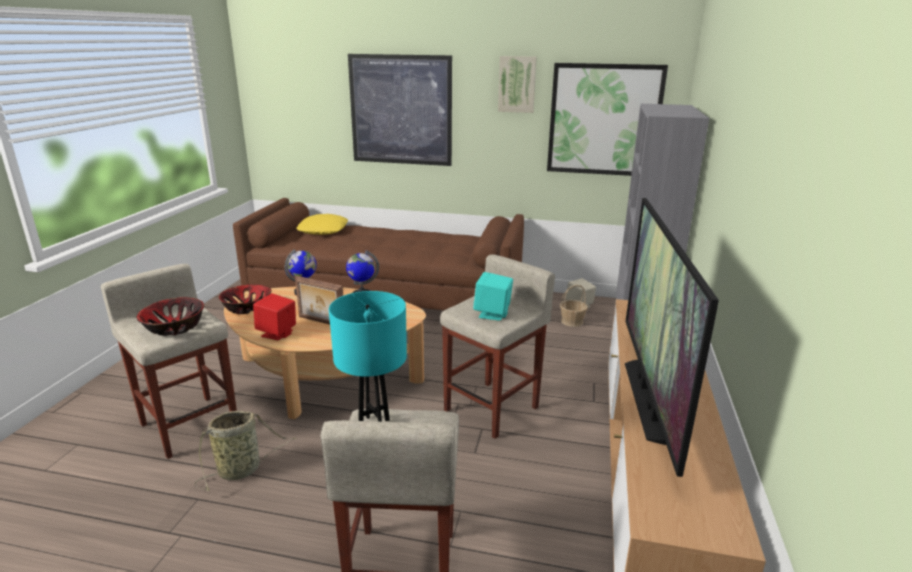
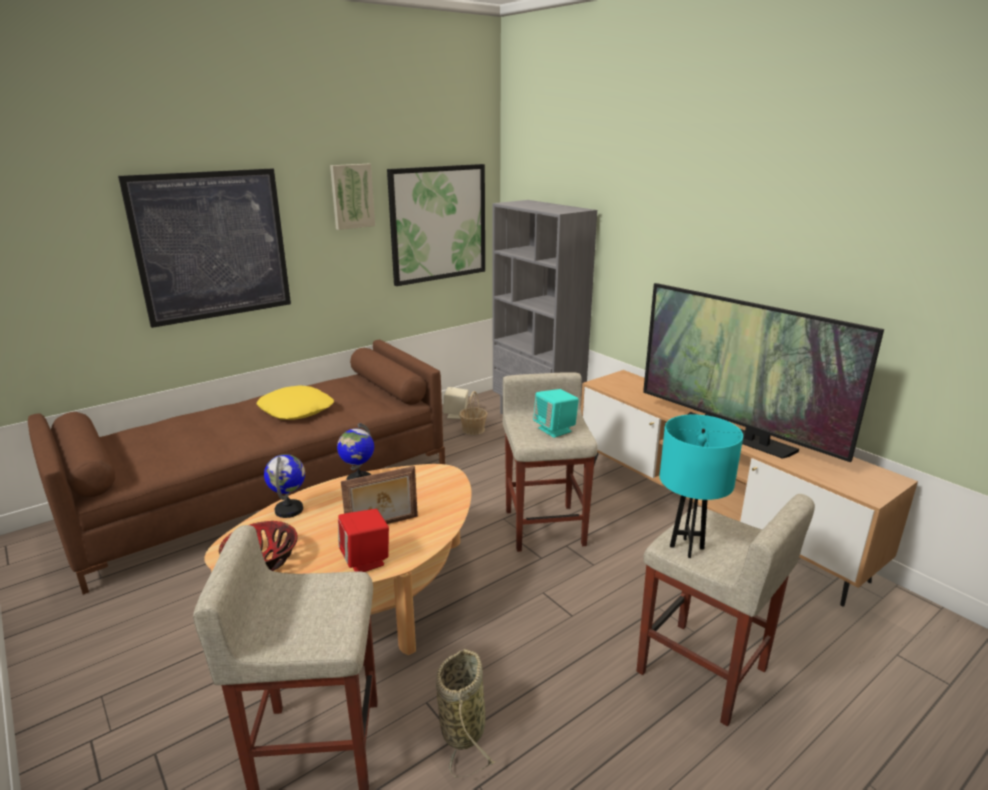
camera: 50 degrees left, 0 degrees up
bowl [137,297,204,336] -> none
yellow pillow [296,214,348,235] -> yellow pillow moved to [257,385,334,420]

